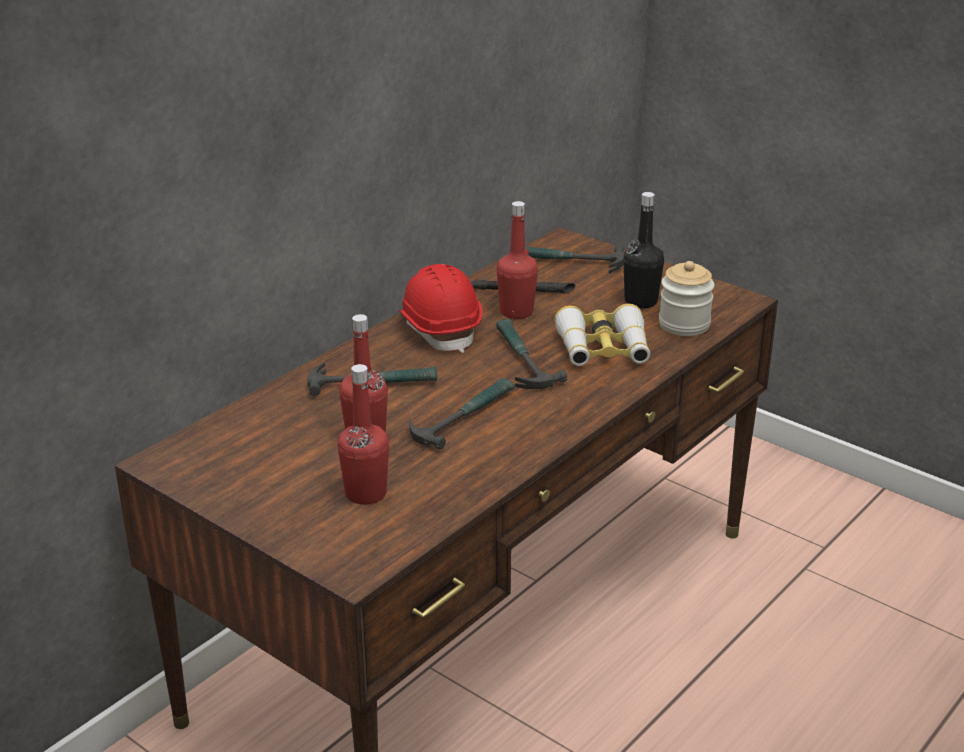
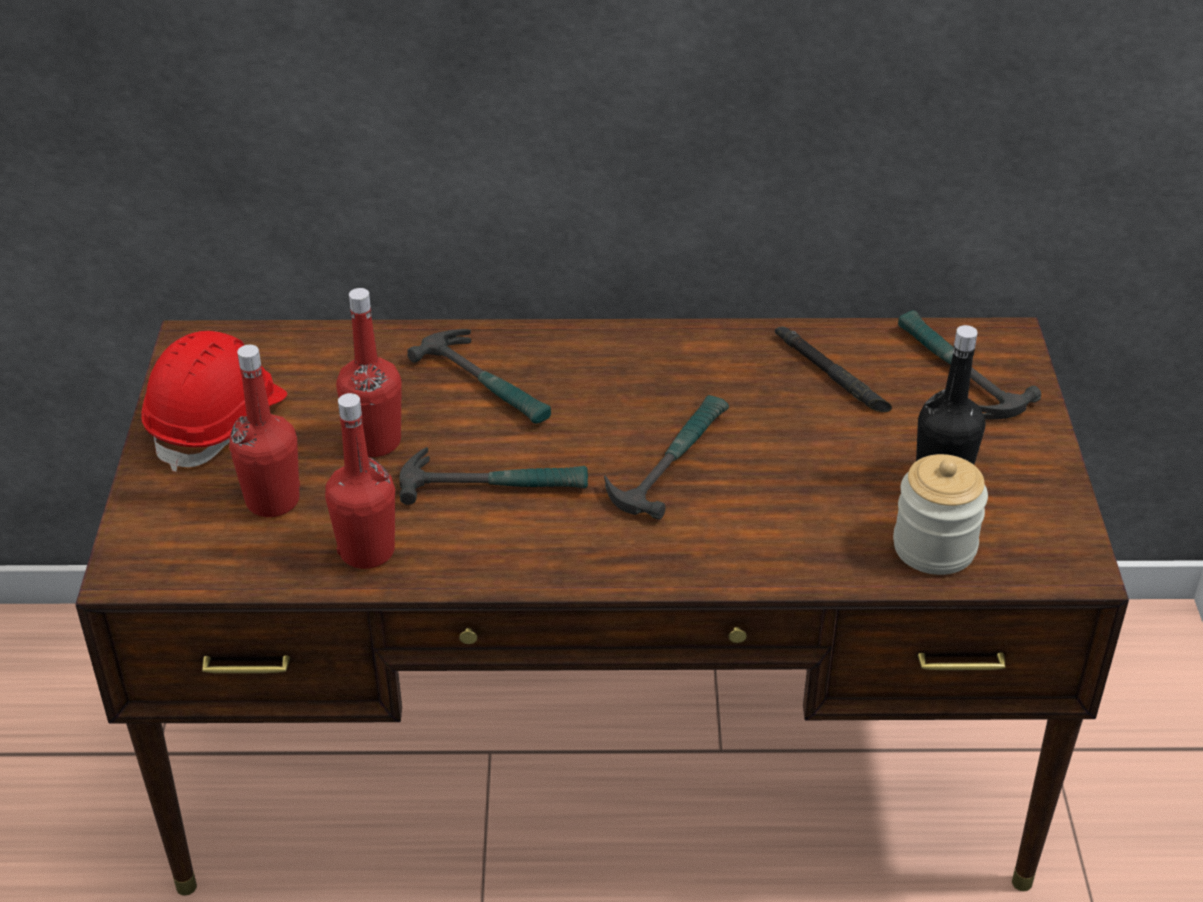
camera: 50 degrees right, 10 degrees up
red hard hat [398,264,483,353] -> red hard hat moved to [141,331,287,472]
red bottle [497,201,538,319] -> red bottle moved to [325,393,395,569]
binoculars [554,304,650,366] -> none

